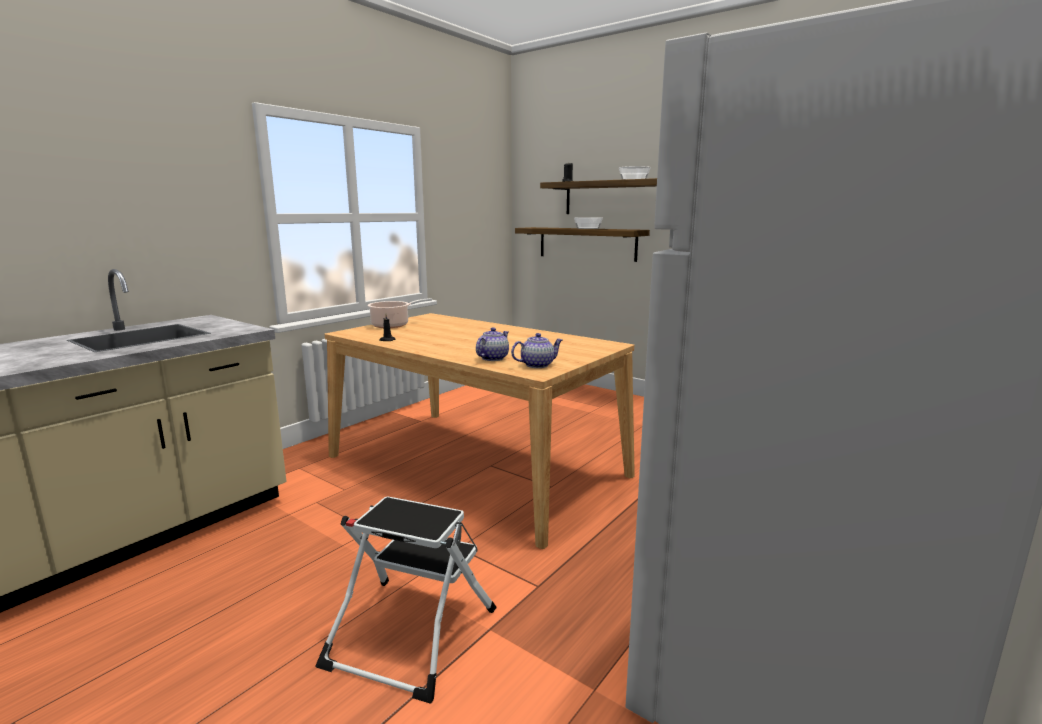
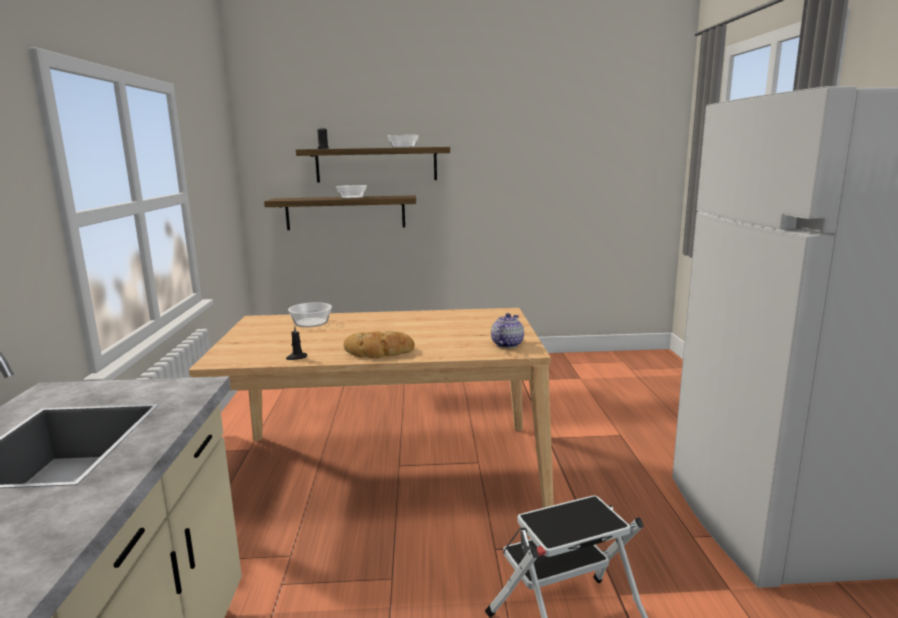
camera: 40 degrees left, 0 degrees up
cooking pot [368,298,432,328] -> none
teapot [476,327,509,361] -> none
none -> bowl [288,302,332,327]
none -> bread [343,331,415,358]

